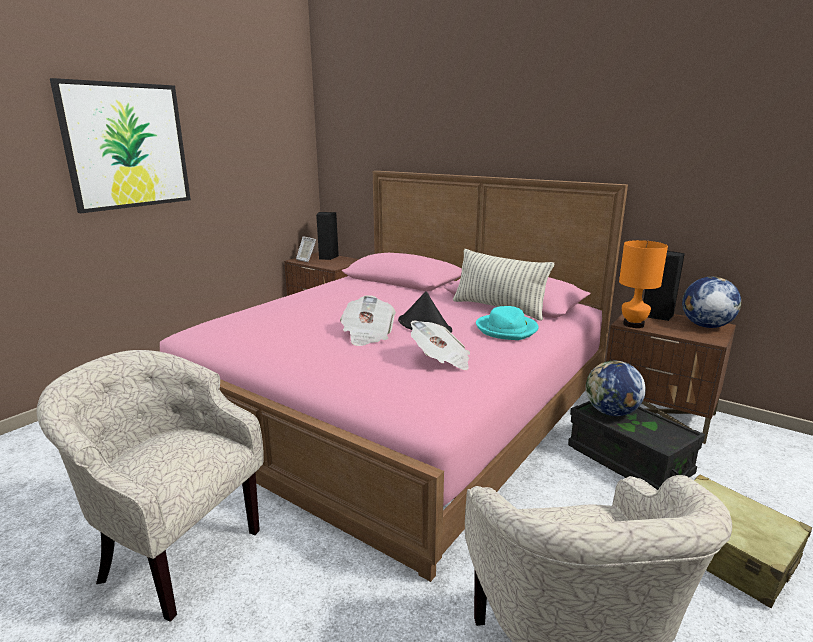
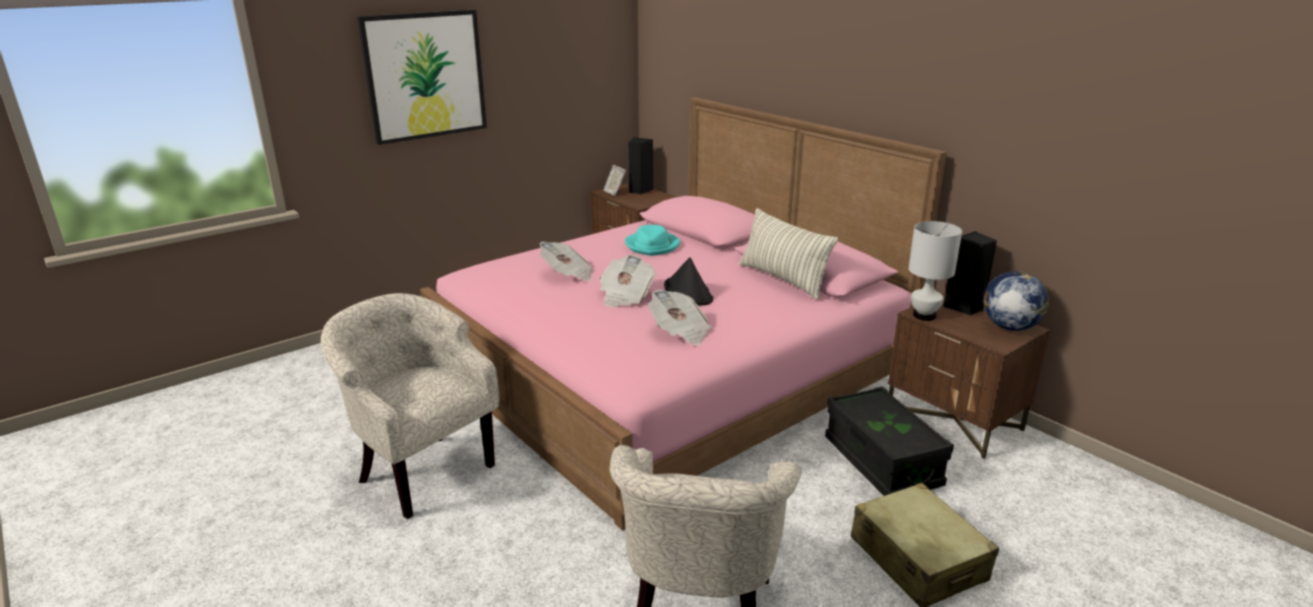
camera: 15 degrees right, 5 degrees up
turquoise hat [476,306,538,340] -> turquoise hat moved to [625,225,680,256]
globe [586,361,646,416] -> none
orange table lamp [619,240,668,328] -> white table lamp [909,221,962,321]
none -> newspaper [540,242,593,281]

